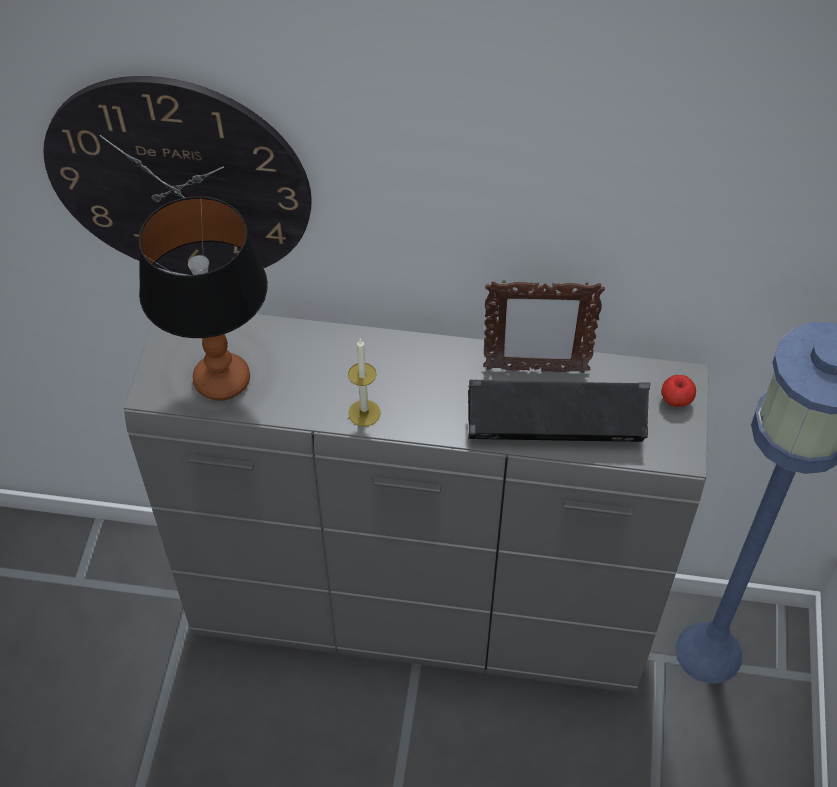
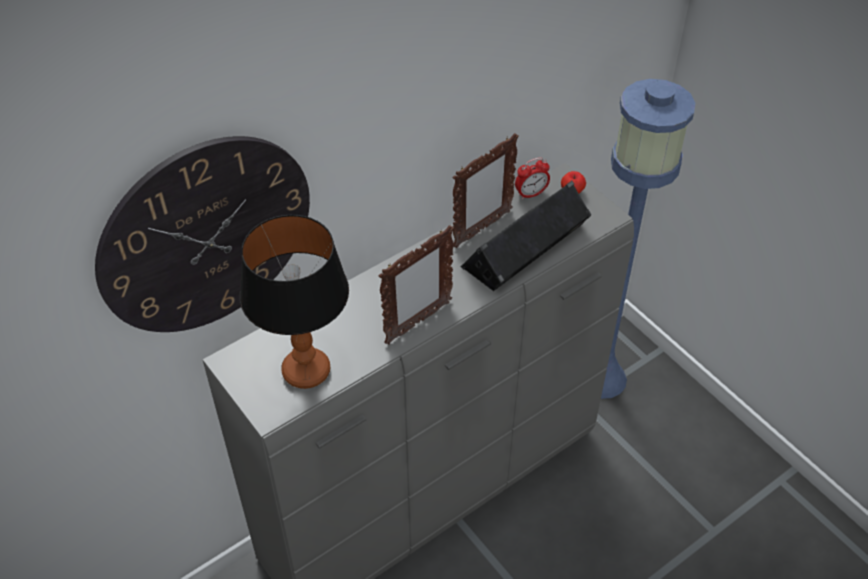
camera: 45 degrees left, 5 degrees down
candle [348,339,381,427] -> picture frame [379,225,454,344]
none -> alarm clock [515,158,550,200]

